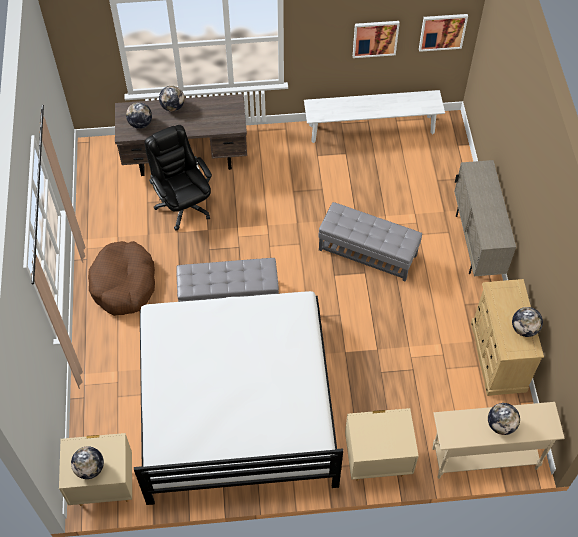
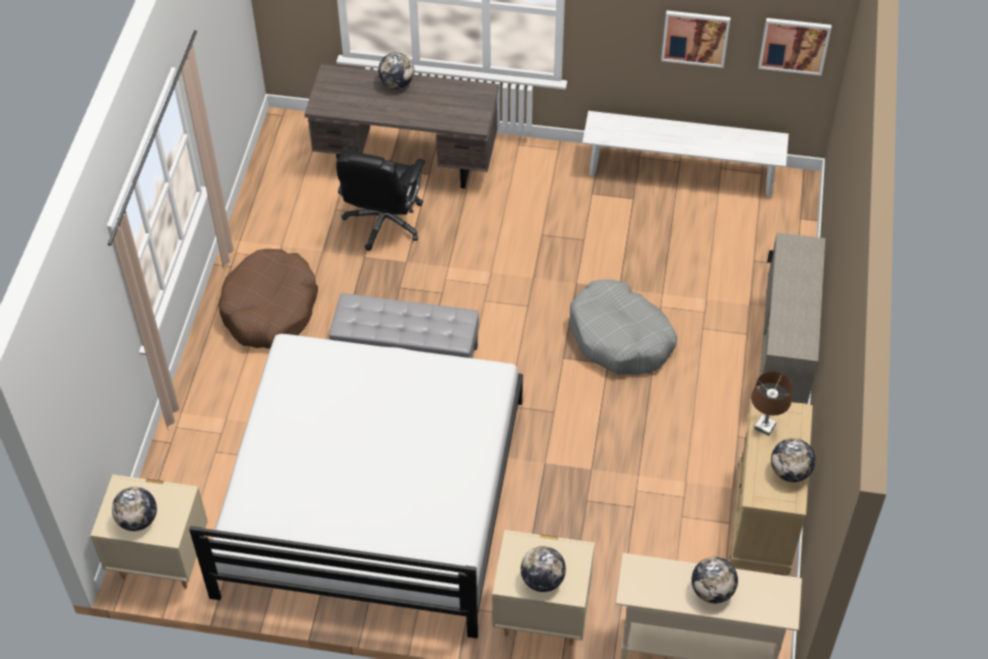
camera: 15 degrees right, 5 degrees down
globe [126,102,152,129] -> globe moved to [521,546,566,592]
black office chair [145,125,212,231] -> black office chair turned 150 degrees counterclockwise [336,145,425,251]
grey ottoman [319,202,422,281] -> grey dog bed [570,279,677,375]
none -> brown table lamp [751,371,792,436]

